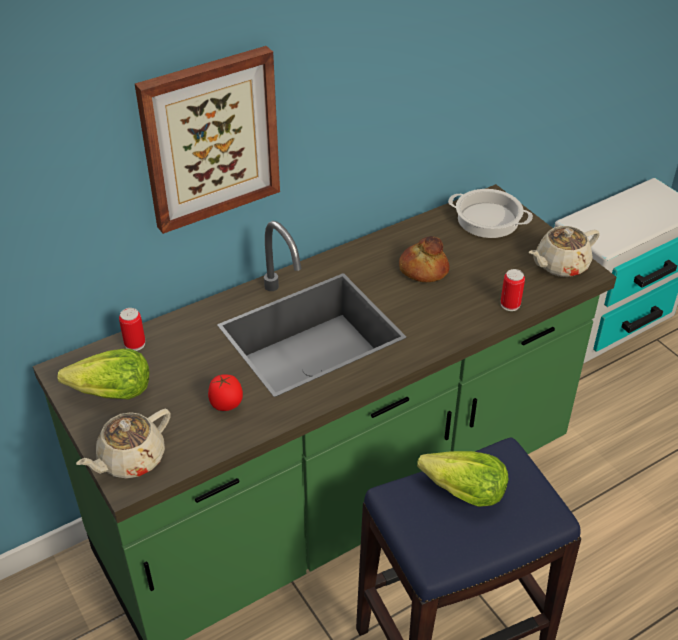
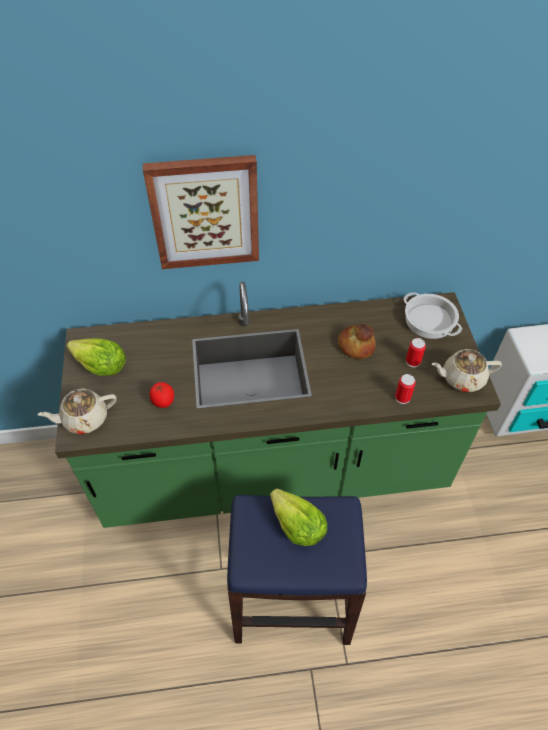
camera: 25 degrees right, 10 degrees up
can [119,308,145,351] -> can moved to [406,338,426,367]

